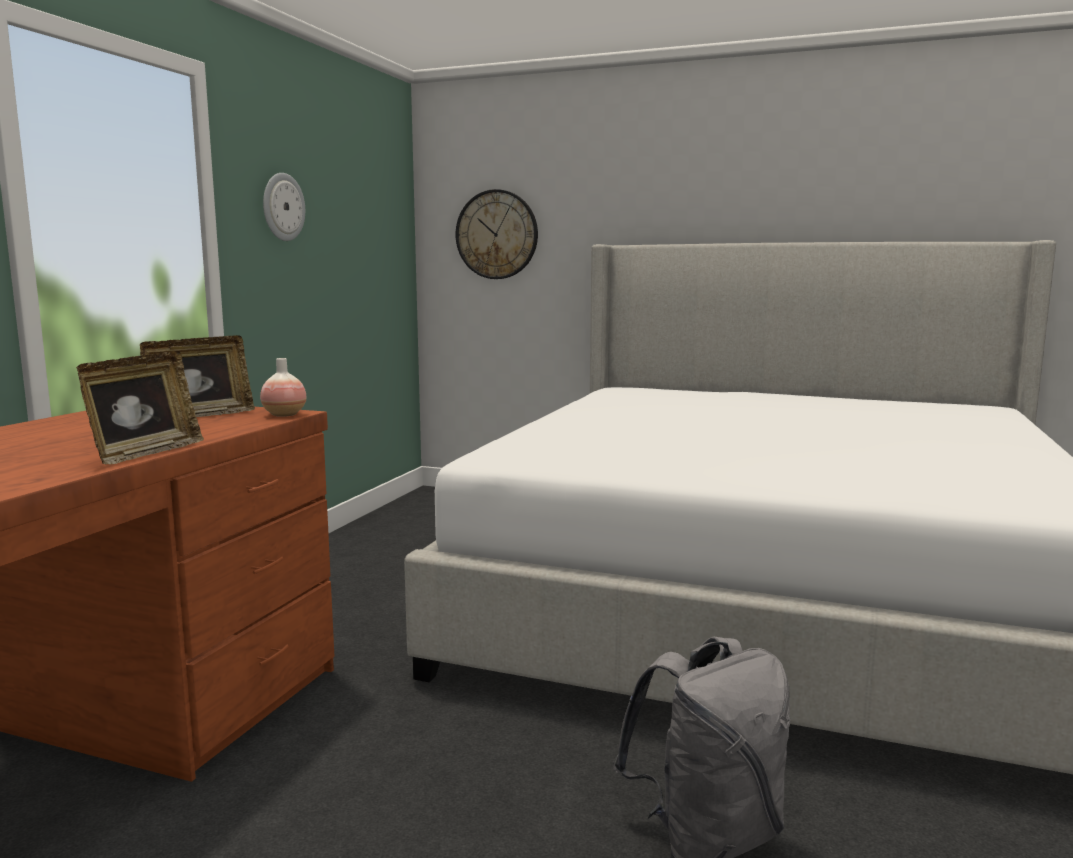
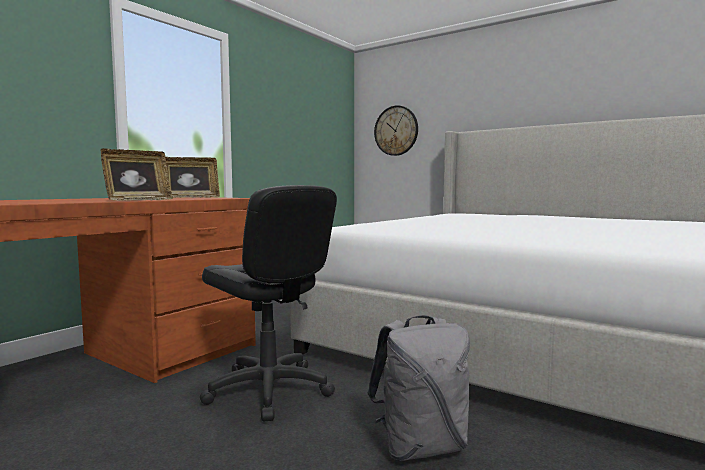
camera: 15 degrees right, 5 degrees down
vase [260,358,306,417] -> none
wall clock [263,173,305,241] -> none
none -> black office chair [200,185,337,422]

